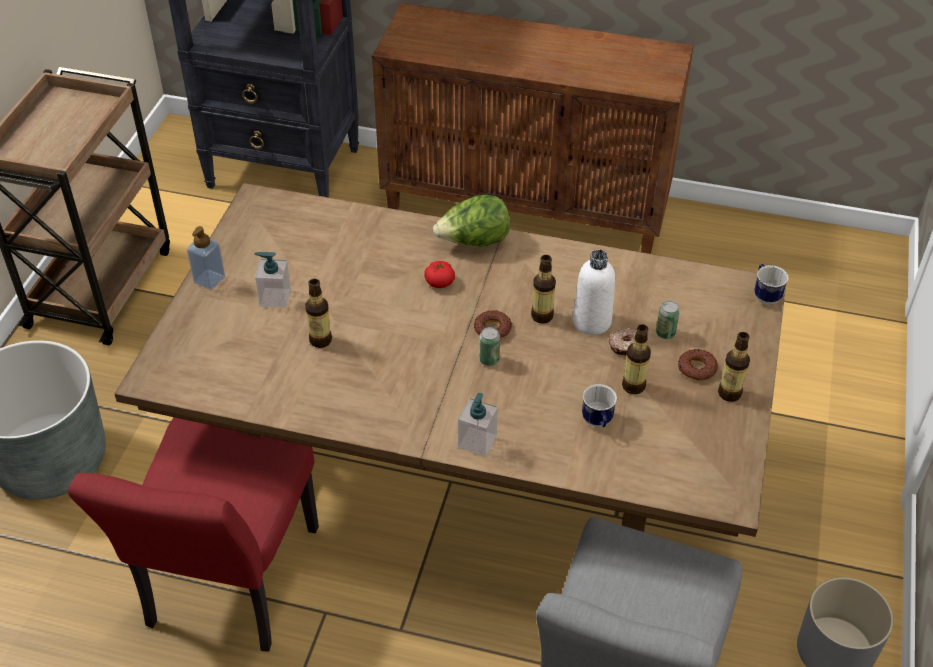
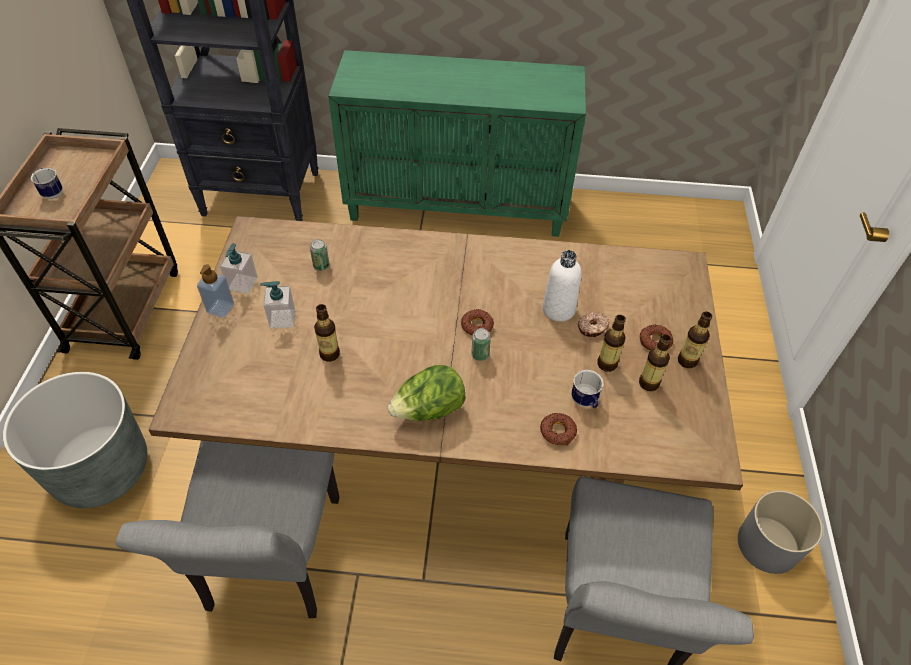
camera: 10 degrees left, 5 degrees up
red chair [68,417,319,652] -> grey chair [116,441,340,618]
brown cabinet [372,3,694,254] -> green cabinet [328,50,586,237]
tomato [424,261,455,288] -> none
lettuce [433,195,510,247] -> lettuce moved to [388,365,466,421]
soap dispenser [458,393,498,457] -> soap dispenser moved to [220,243,258,294]
bottle [531,255,556,324] -> bottle moved to [639,334,671,391]
can [656,301,680,339] -> can moved to [310,239,329,271]
mug [754,264,789,305] -> mug moved to [31,168,63,199]
none -> donut [540,413,577,445]

